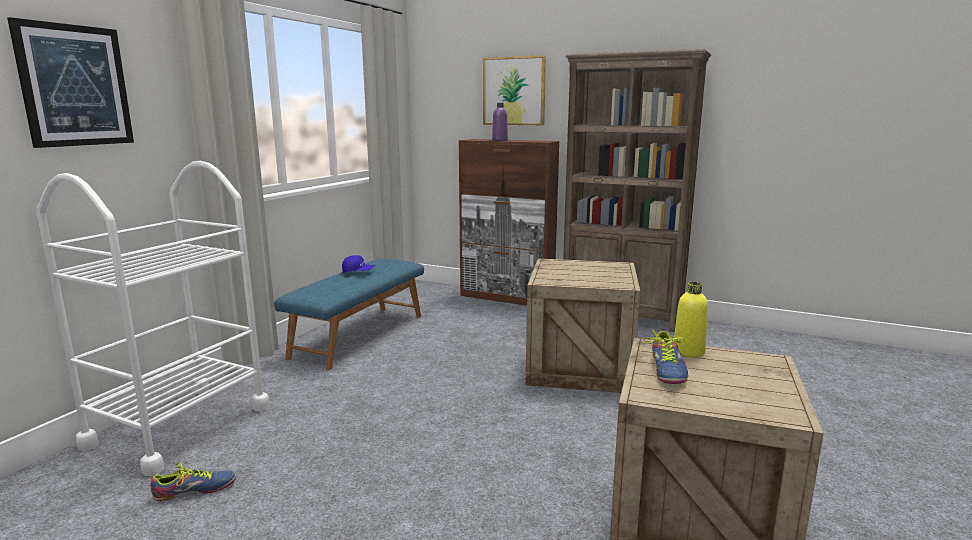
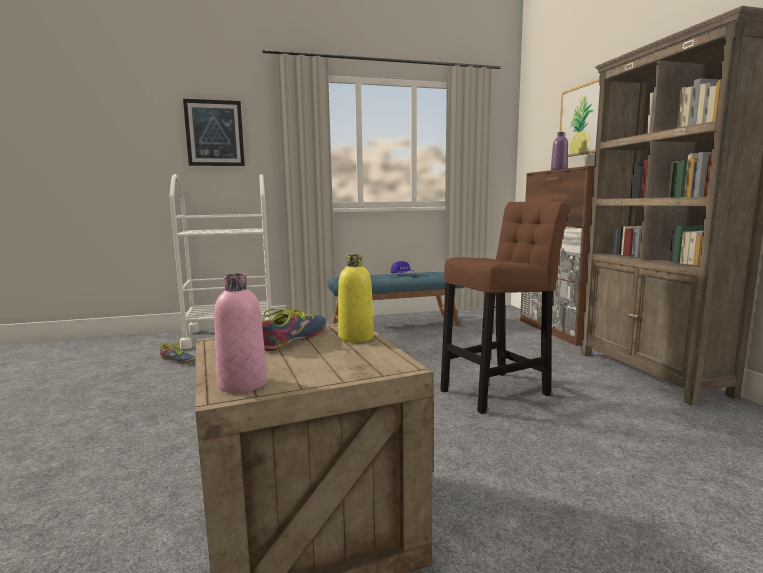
camera: 50 degrees right, 5 degrees down
crate [526,258,640,393] -> brown stool [440,201,570,414]
shoe [643,328,688,384] -> shoe turned 150 degrees clockwise [262,309,326,351]
none -> pink bottle [214,273,267,393]

